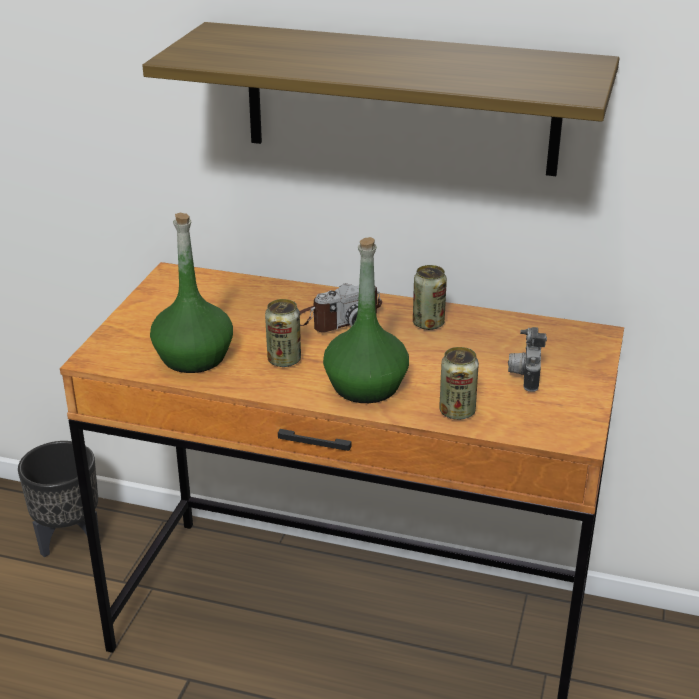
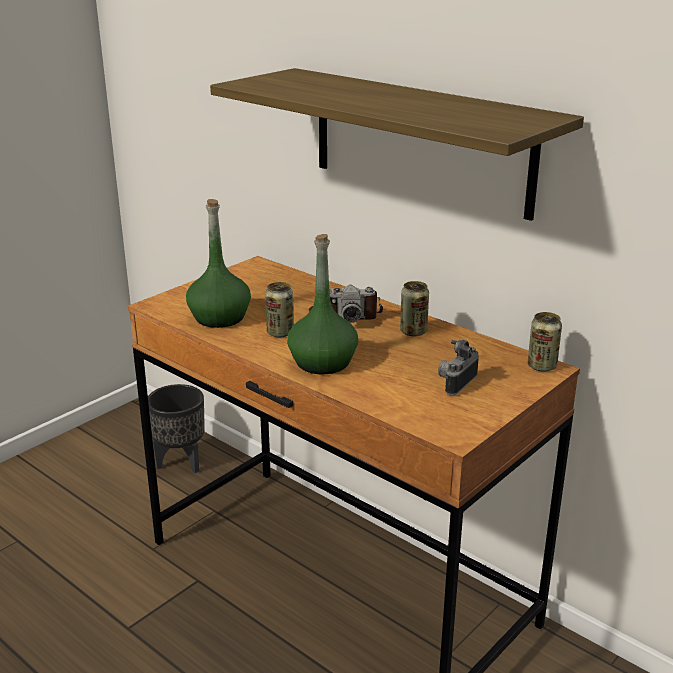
camera: 25 degrees right, 5 degrees down
can [439,347,479,420] -> can moved to [528,312,562,372]

